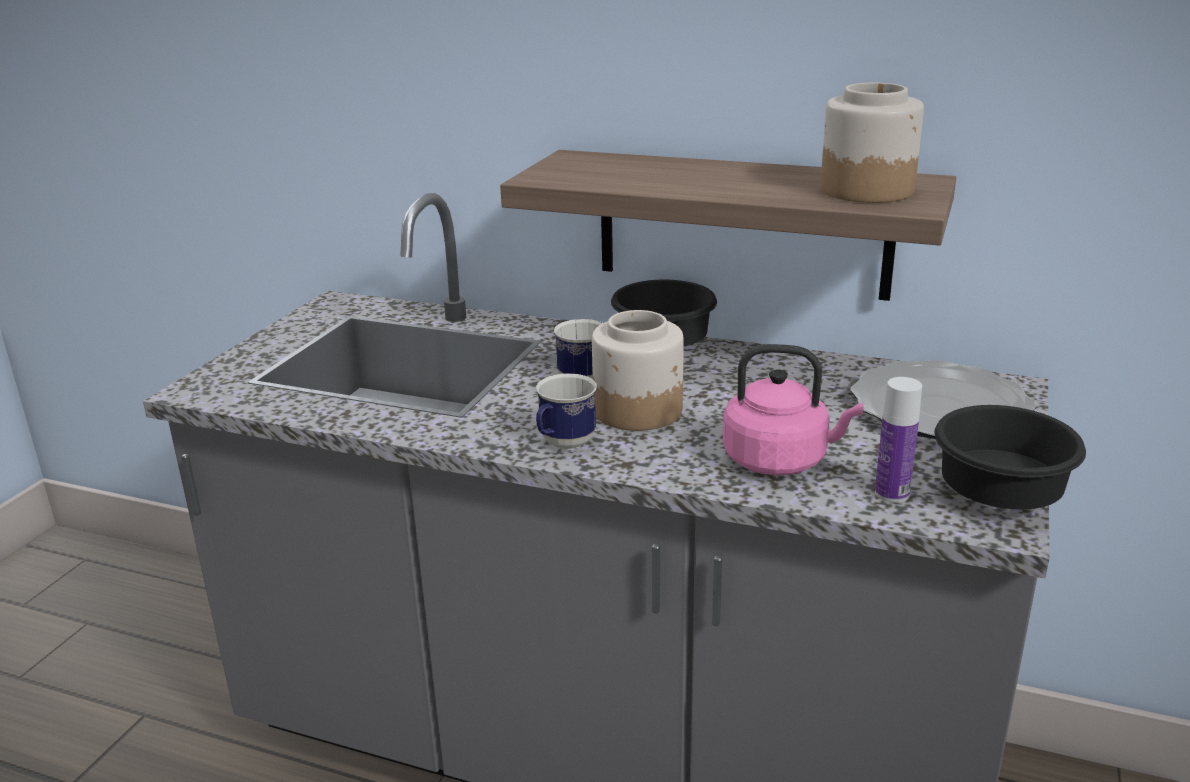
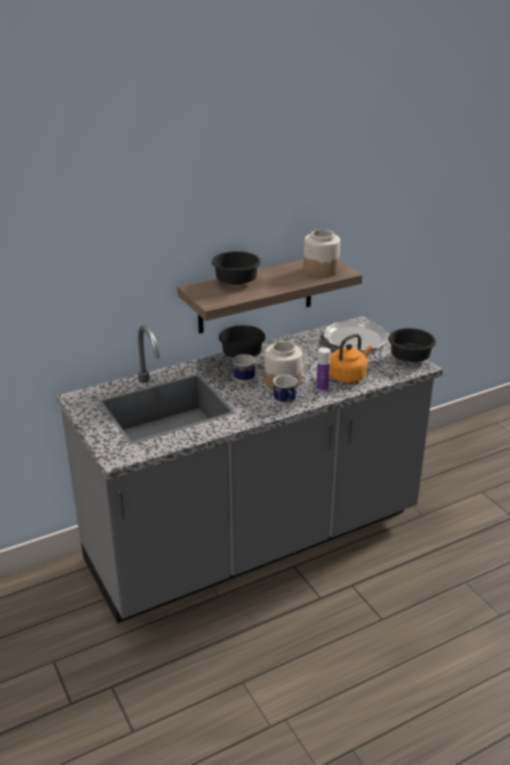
camera: 50 degrees left, 5 degrees up
pink kettle [723,344,863,475] -> orange kettle [330,334,372,383]
bottle [875,377,922,503] -> bottle moved to [317,347,330,392]
none -> black bowl [212,251,261,285]

